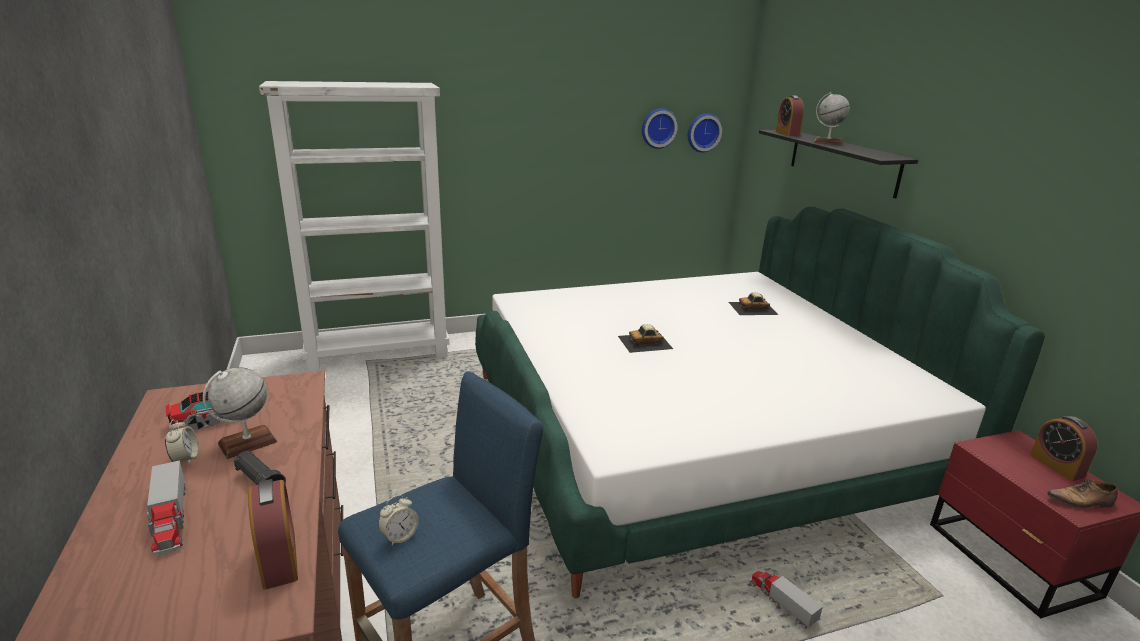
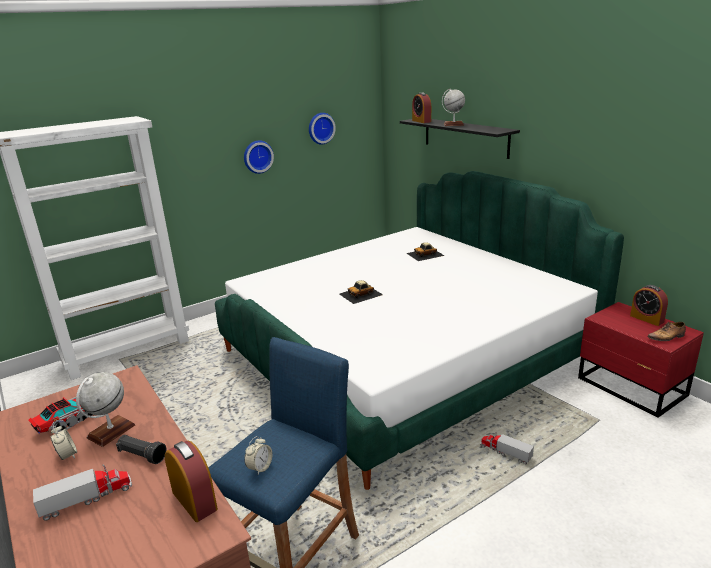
camera: 15 degrees left, 0 degrees up
toy truck [146,460,186,556] -> toy truck turned 75 degrees counterclockwise [33,465,132,521]
wall clock [688,113,722,153] -> wall clock moved to [244,141,274,174]

